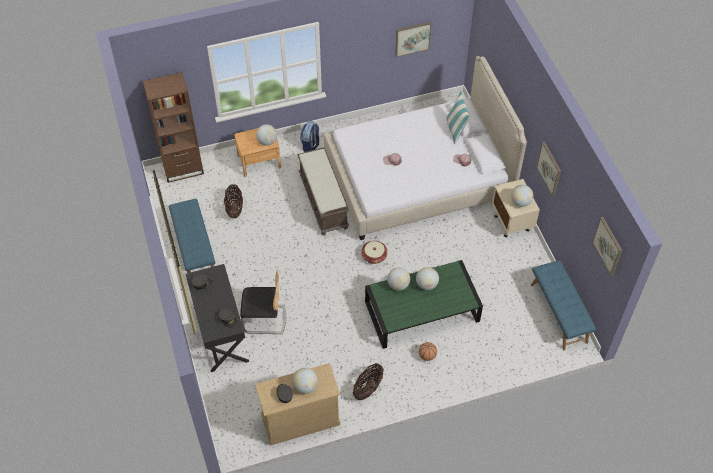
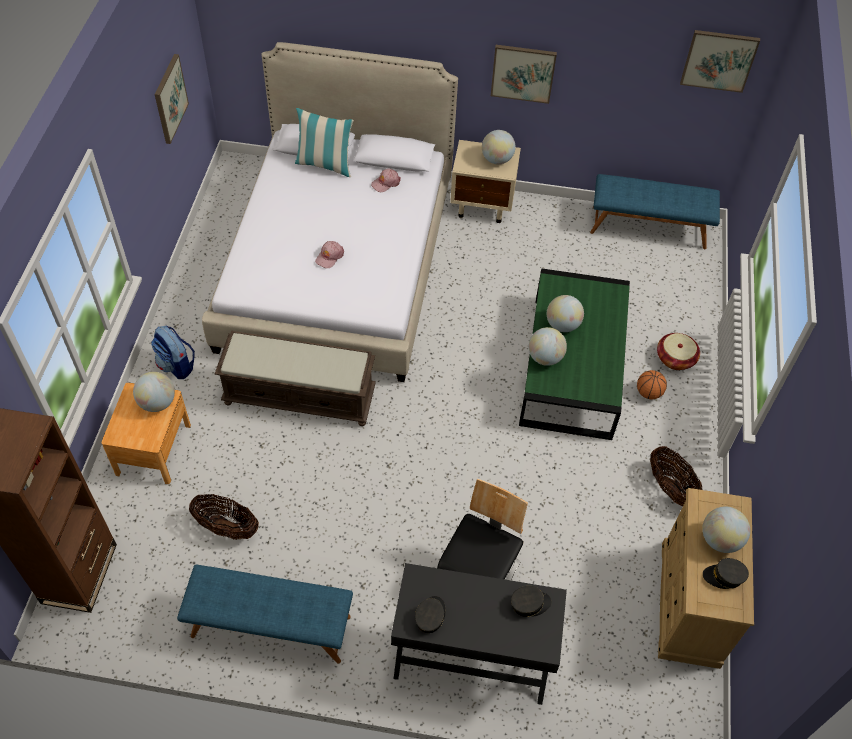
camera: 65 degrees left, 0 degrees up
basket [361,241,388,264] -> basket moved to [657,333,700,370]

